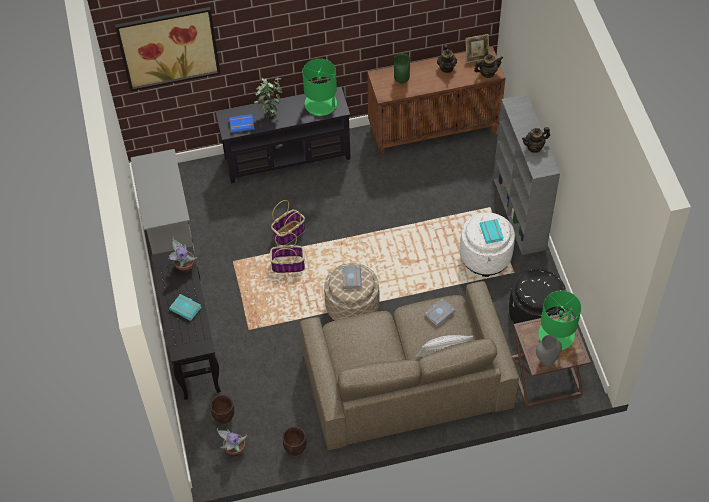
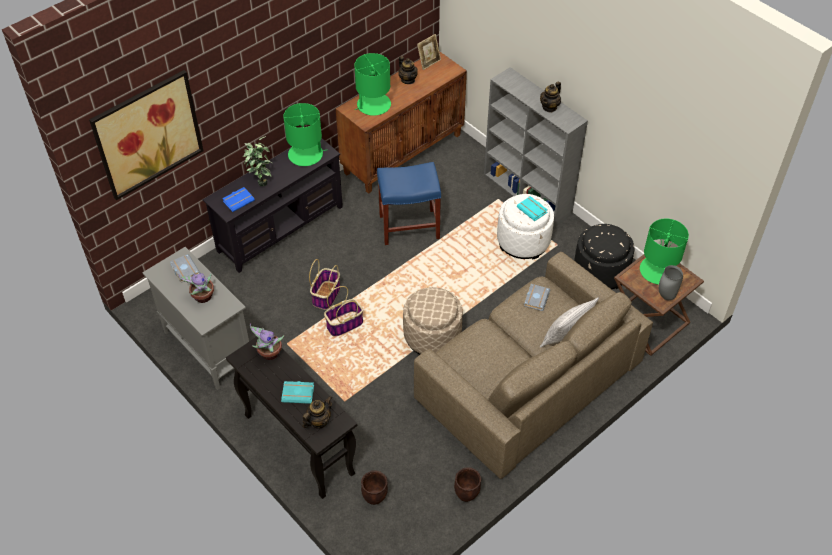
camera: 30 degrees left, 5 degrees down
potted plant [217,428,247,456] -> potted plant moved to [179,273,214,303]
grey book [342,265,362,289] -> grey book moved to [170,254,200,283]
green vase [394,53,410,84] -> green table lamp [354,53,391,116]
teapot [474,54,503,78] -> teapot moved to [302,396,332,429]
none -> blue stool [377,162,441,245]

